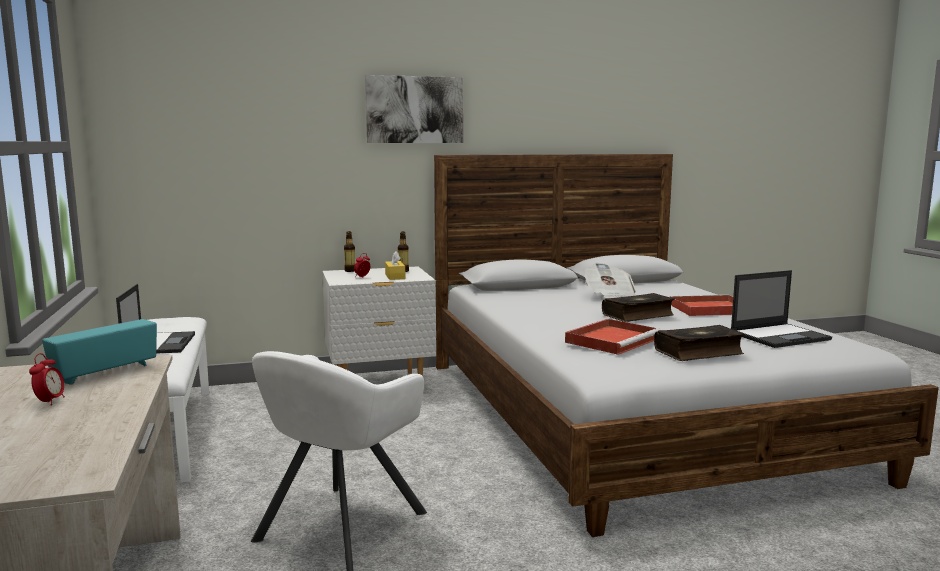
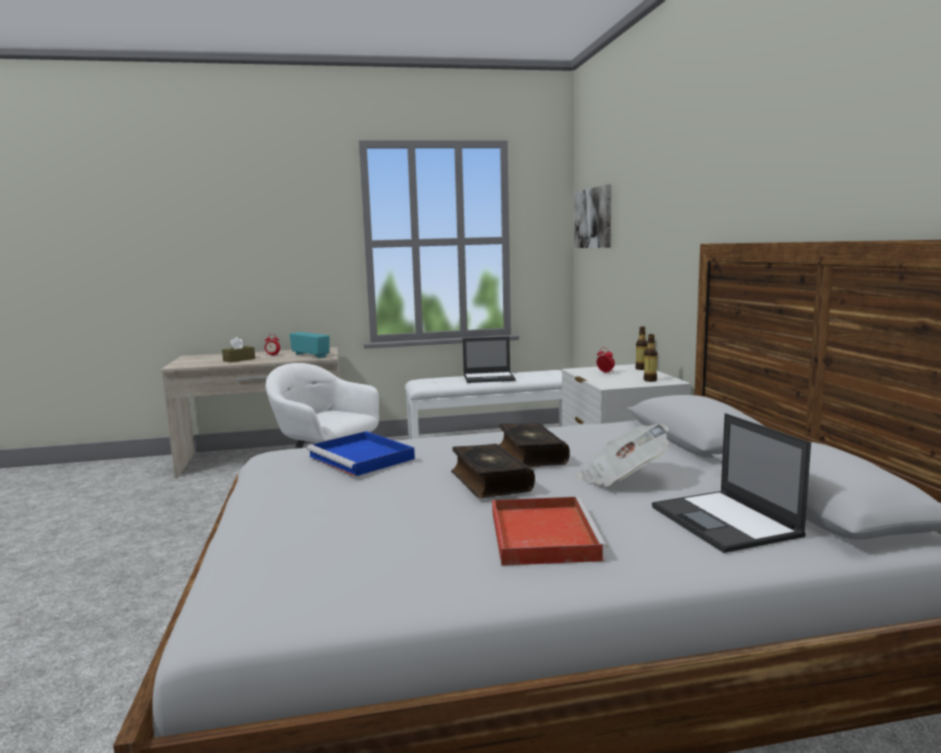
camera: 95 degrees right, 0 degrees up
picture [365,75,463,143] -> picture moved to [574,184,611,248]
yellow tissue box [385,251,406,280] -> none
red tray [565,319,661,355] -> blue tray [307,431,415,477]
book [654,325,745,361] -> book moved to [499,423,570,467]
laptop [731,270,832,348] -> laptop moved to [652,413,811,553]
none -> brown tissue box [222,337,255,363]

